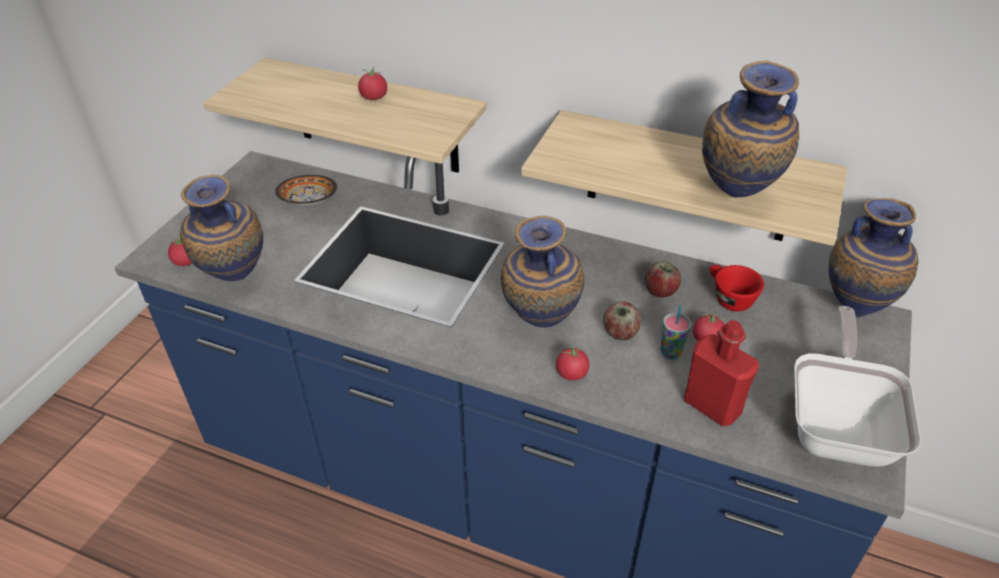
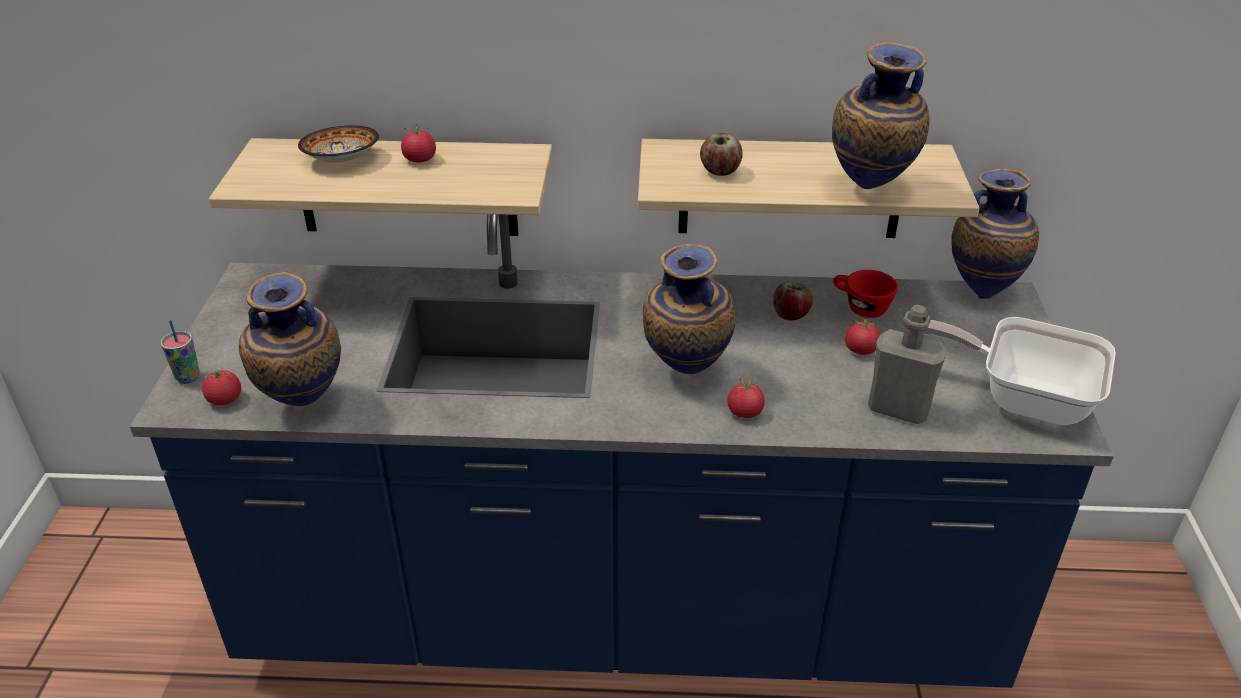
camera: 20 degrees left, 5 degrees down
bowl [275,175,337,206] -> bowl moved to [298,125,379,162]
apple [603,301,641,340] -> apple moved to [700,133,743,176]
cup [660,305,691,360] -> cup moved to [161,320,200,384]
red bottle [684,320,759,426] -> grey bottle [868,305,947,424]
frying pan [794,306,921,467] -> frying pan turned 60 degrees counterclockwise [924,317,1116,425]

